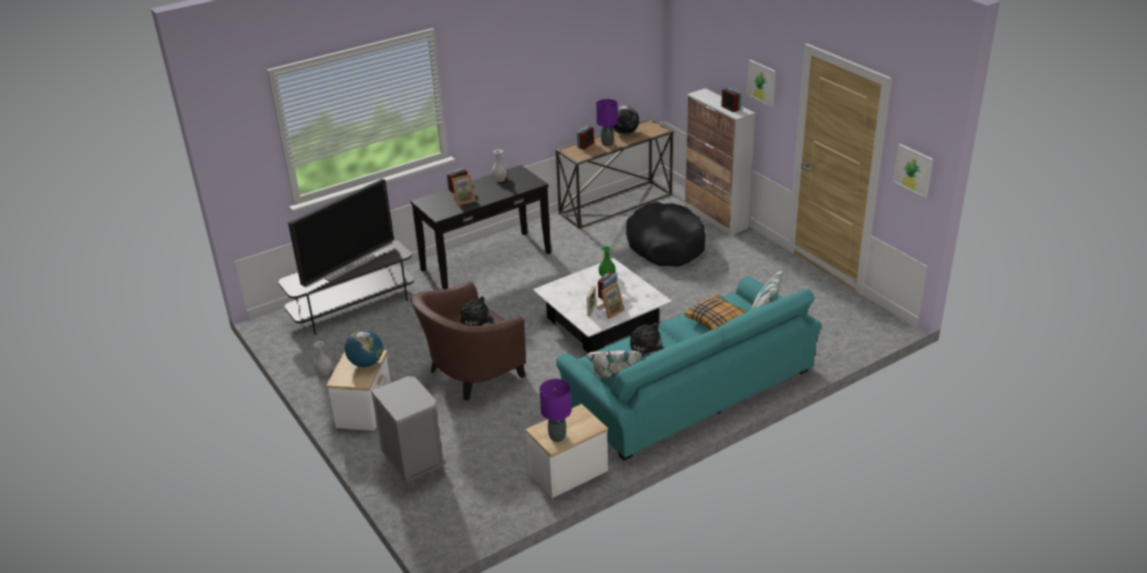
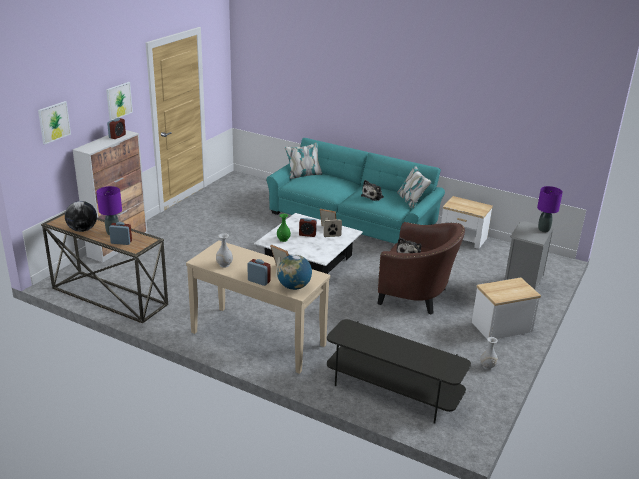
camera: 120 degrees left, 5 degrees down
television [288,179,394,287] -> none
globe [345,329,383,367] -> globe moved to [277,255,312,290]
black console table [411,165,551,290] -> beige console table [186,240,331,374]
purple table lamp [540,379,571,442] -> purple table lamp moved to [537,186,563,232]
black dog bed [626,202,705,267] -> none
pillow [685,295,748,330] -> none
picture [893,144,933,198] -> picture moved to [38,101,71,144]

